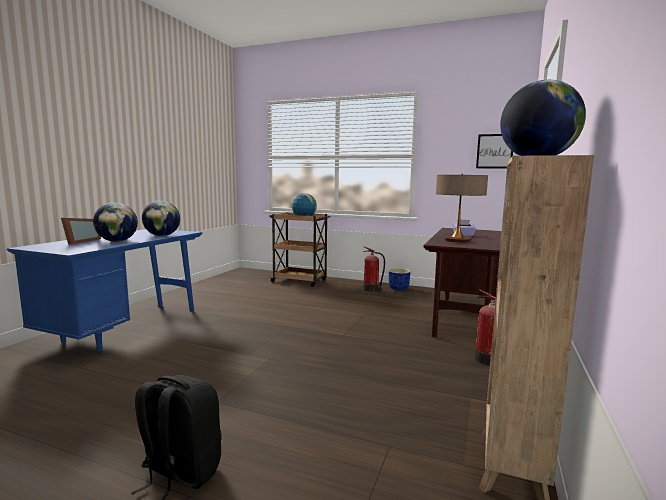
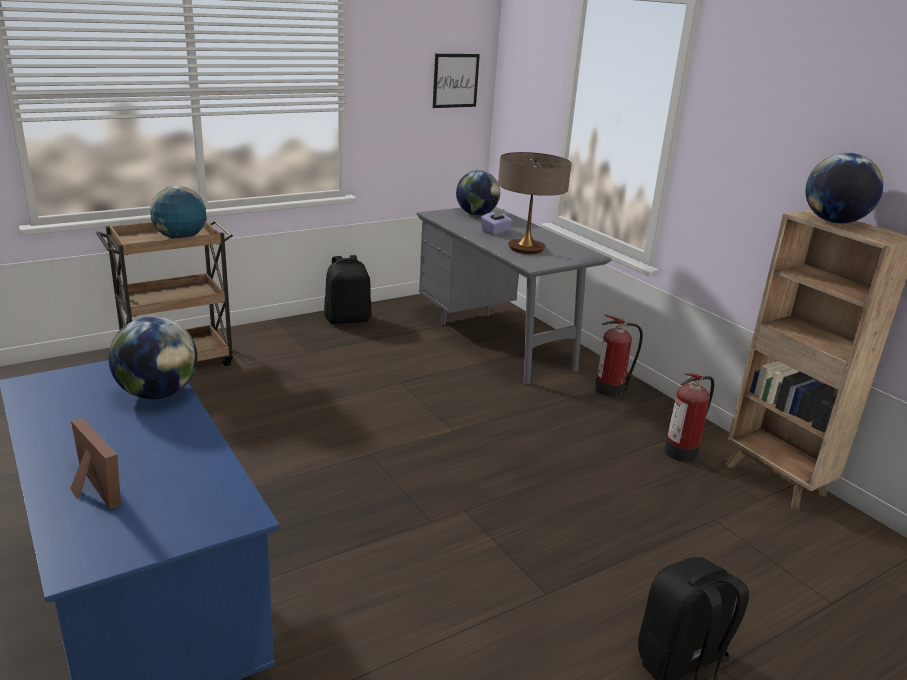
camera: 55 degrees left, 15 degrees up
globe [93,202,138,242] -> globe moved to [456,170,500,215]
fire extinguisher [363,246,385,292] -> fire extinguisher moved to [664,373,714,462]
blue planter [389,268,411,291] -> black backpack [324,255,372,324]
brown desk [423,228,502,337] -> grey desk [417,207,612,384]

